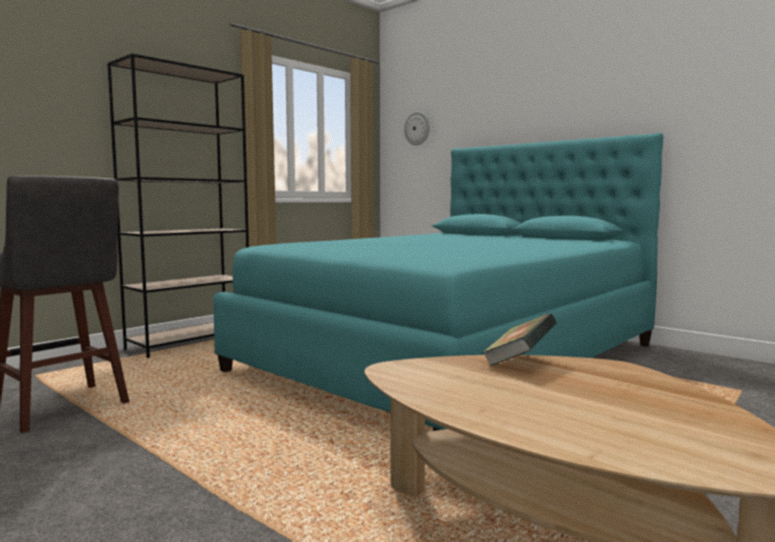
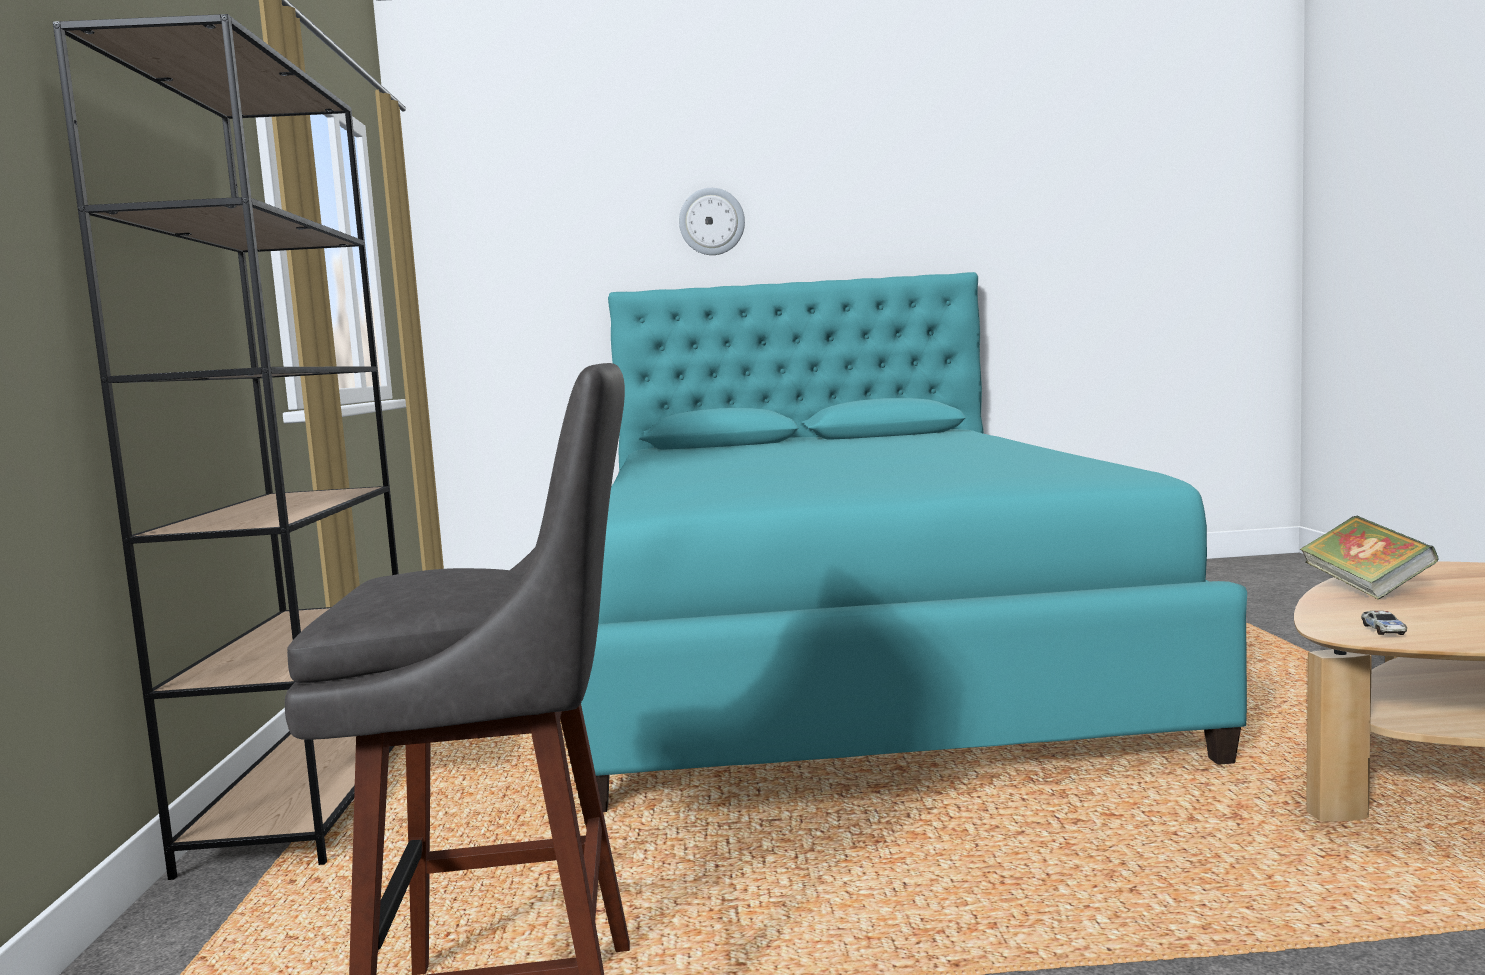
camera: 45 degrees left, 0 degrees up
wall clock [404,111,430,145] -> wall clock moved to [679,188,745,255]
none -> toy car [1361,611,1407,635]

